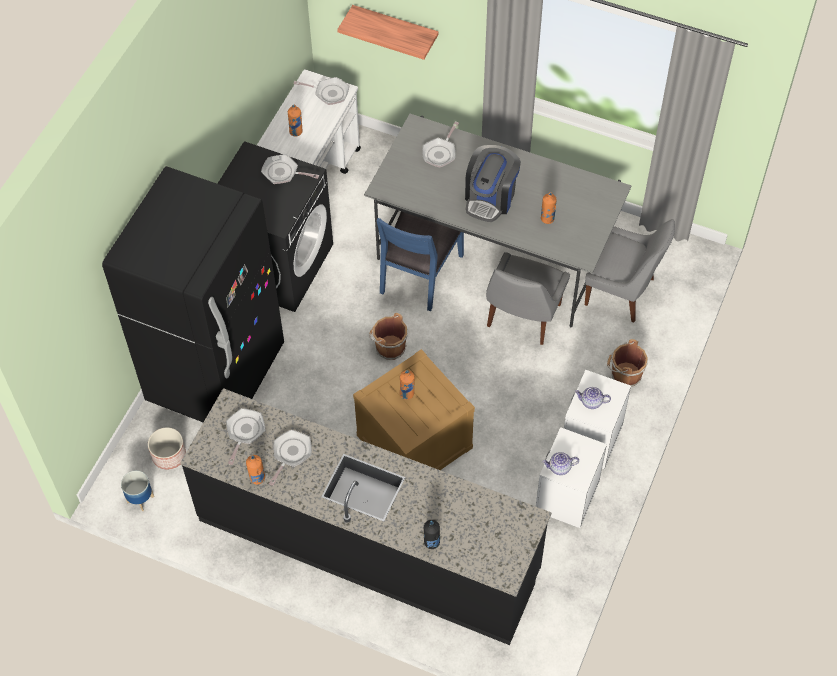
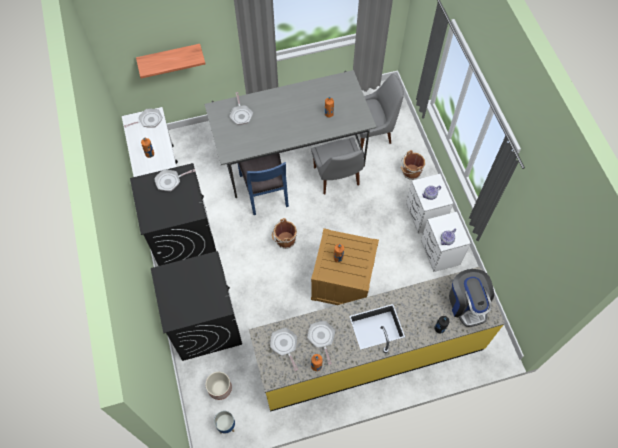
camera: 40 degrees left, 5 degrees up
black fridge [102,166,284,422] -> black washing machine [151,251,242,361]
black counter [180,388,552,645] -> yellow counter [249,266,505,412]
coffee machine [465,145,521,222] -> coffee machine moved to [449,269,494,327]

